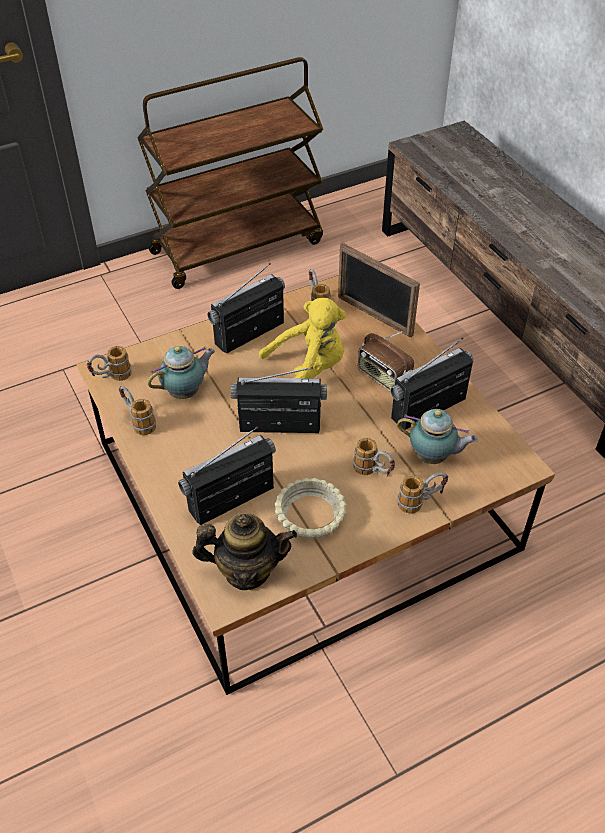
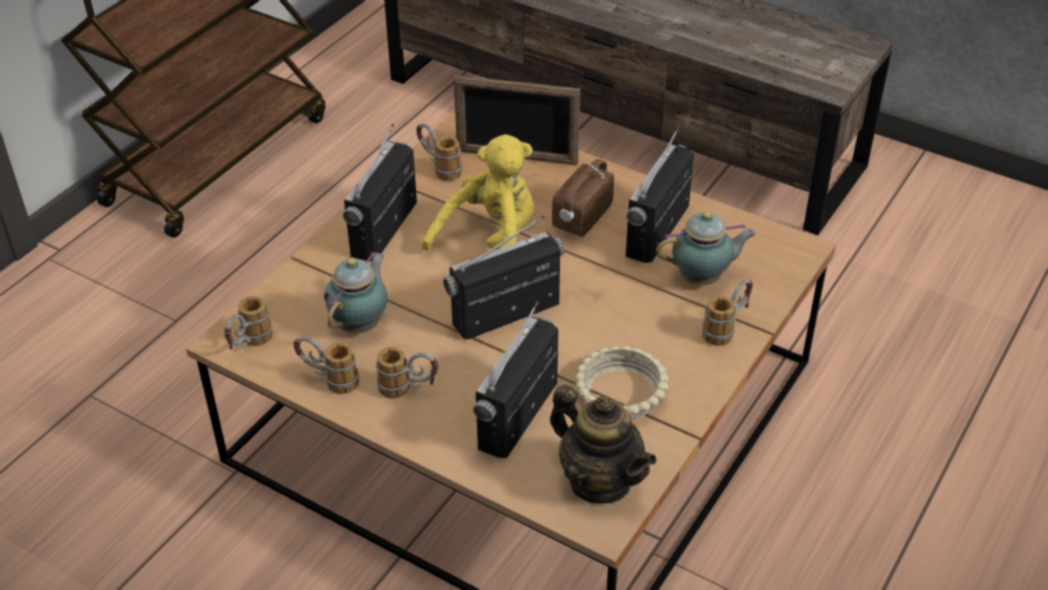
camera: 30 degrees left, 5 degrees down
teapot [192,513,297,590] -> teapot turned 75 degrees clockwise [550,385,657,504]
mug [353,438,395,477] -> mug moved to [376,347,438,399]
radio [358,331,414,391] -> radio turned 105 degrees clockwise [552,159,614,237]

